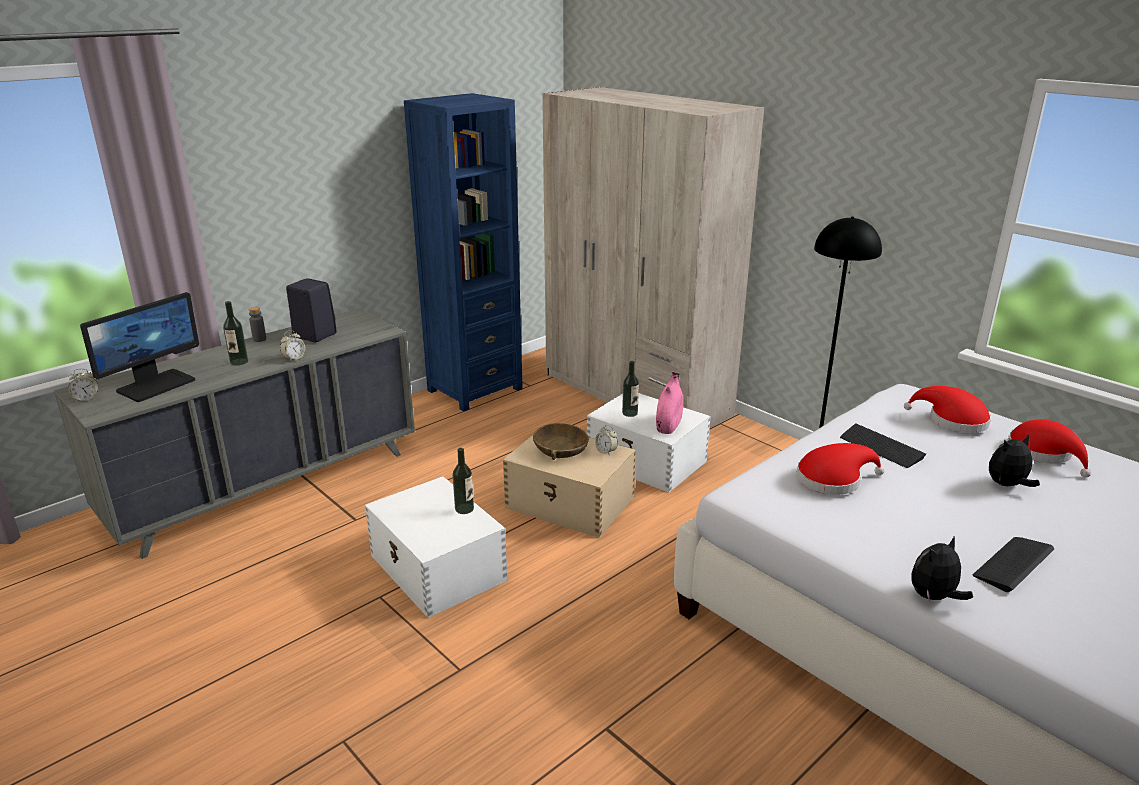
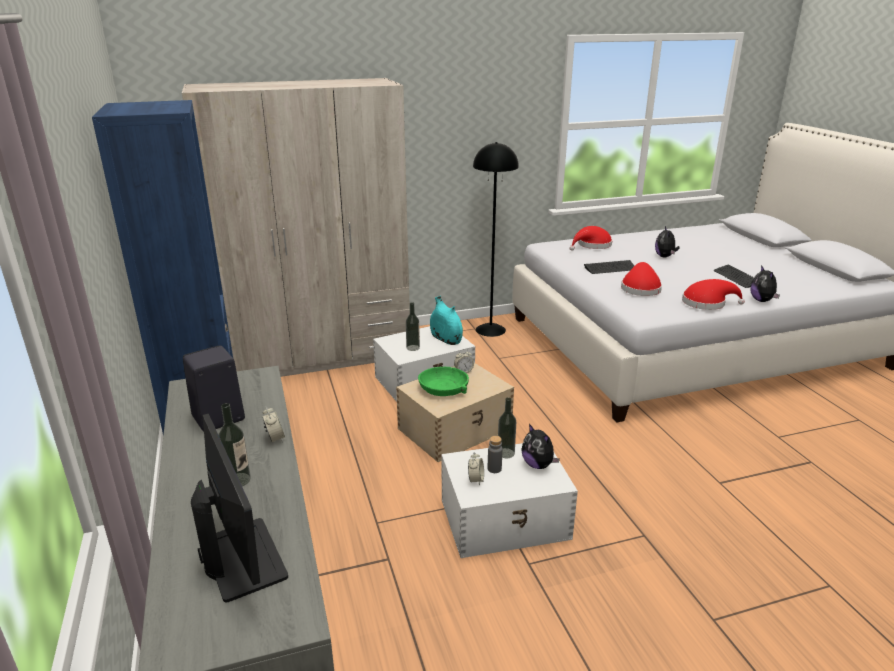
camera: 65 degrees left, 0 degrees up
alarm clock [68,368,98,402] -> alarm clock moved to [468,452,484,486]
grey bottle [249,307,266,342] -> grey bottle moved to [488,436,503,473]
brown bowl [533,423,589,460] -> green bowl [418,367,469,396]
pink vase [656,372,683,434] -> turquoise vase [430,296,463,345]
red hat [1008,419,1091,478] -> red hat moved to [682,279,745,310]
none -> plush toy [521,424,560,469]

